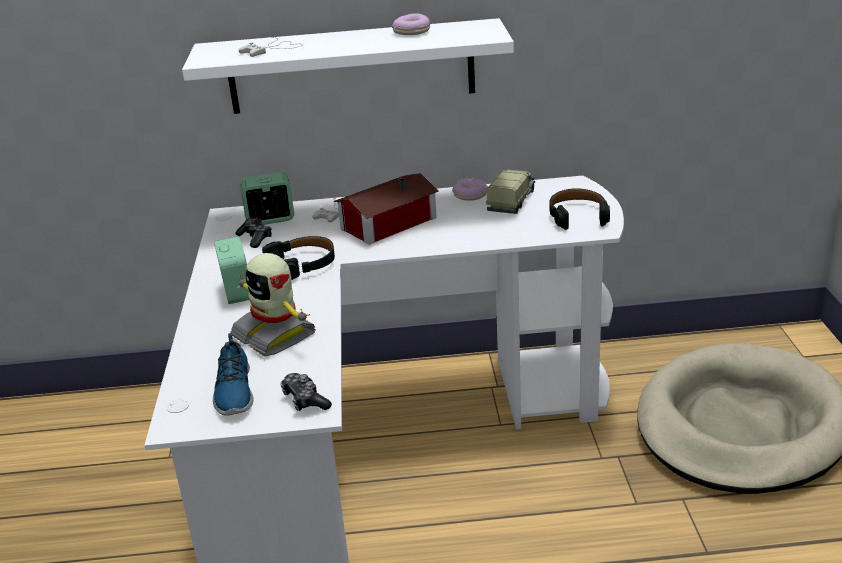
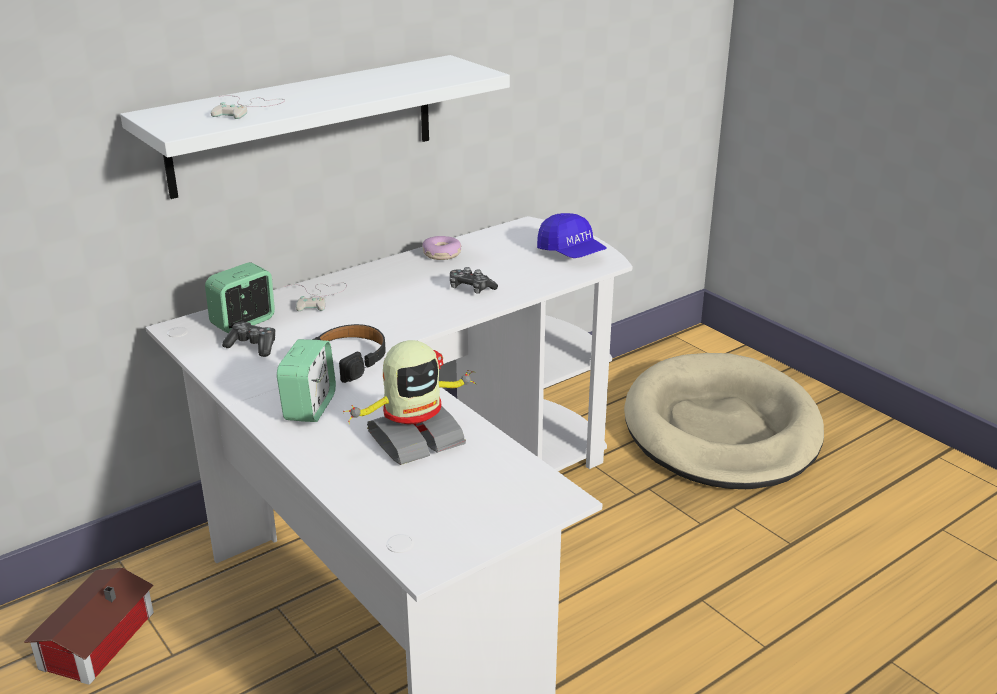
camera: 35 degrees left, 0 degrees up
shoe [213,333,253,416] -> none
alarm clock [214,237,249,304] -> alarm clock turned 60 degrees clockwise [277,339,336,422]
toy robot [230,253,316,357] -> toy robot turned 45 degrees counterclockwise [343,340,476,465]
game controller [280,373,332,411] -> game controller moved to [450,267,498,294]
toy house [334,173,439,245] -> toy house moved to [24,568,154,685]
donut [392,13,430,35] -> none
toy truck [486,170,535,214] -> none
black headphones [549,188,610,230] -> blue cap [537,213,607,258]

